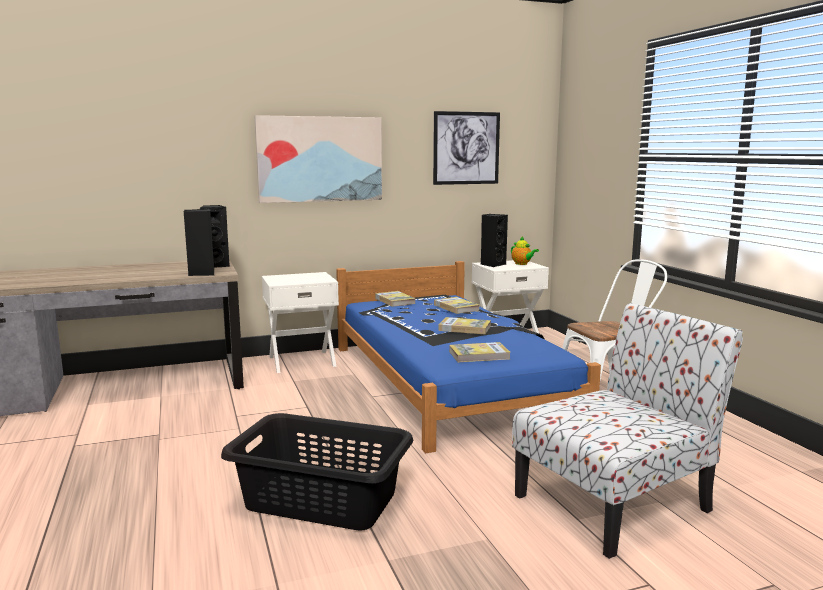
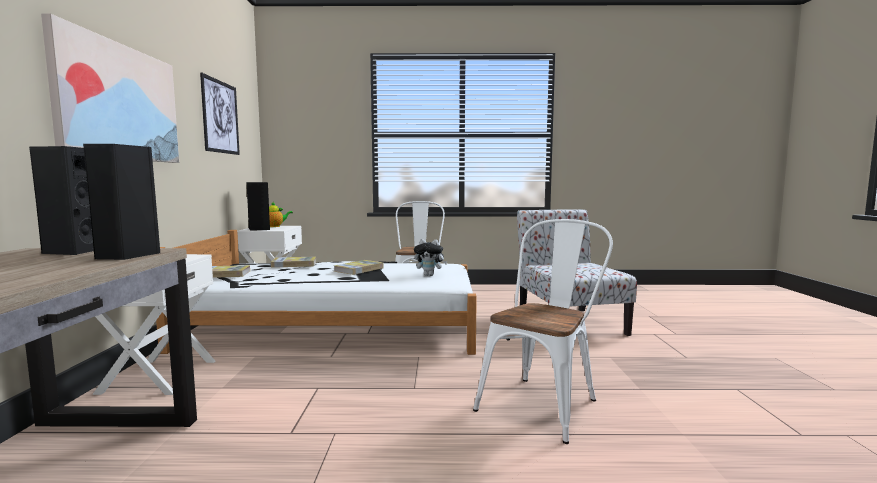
camera: 70 degrees left, 5 degrees down
black laundry basket [221,413,413,530] -> white chair [473,219,613,444]
blue bed [336,261,601,453] -> white bed [156,230,477,355]
book [449,342,511,362] -> plush toy [414,239,447,276]

